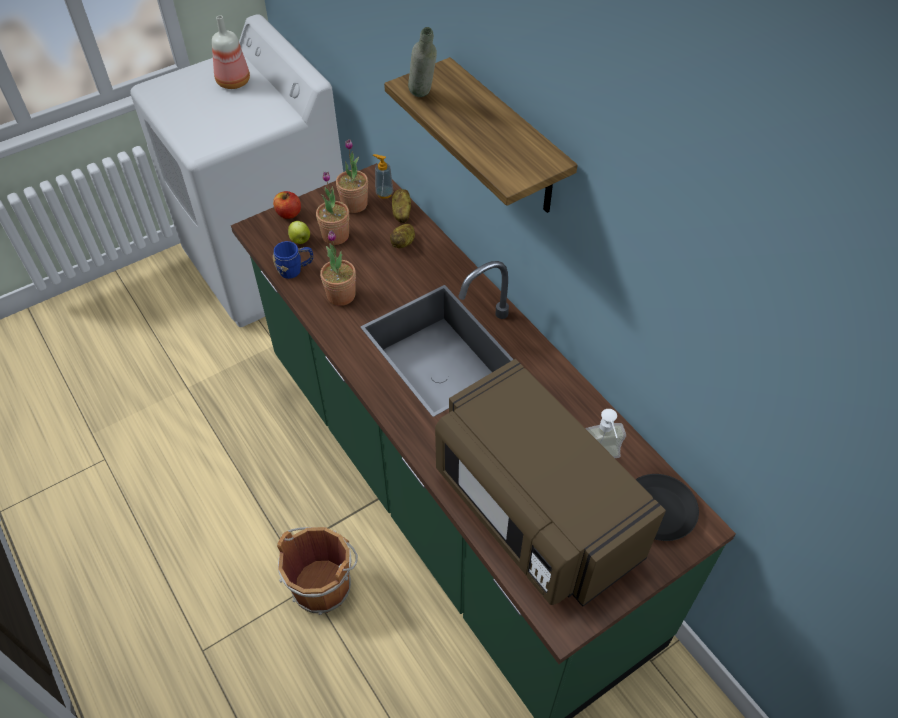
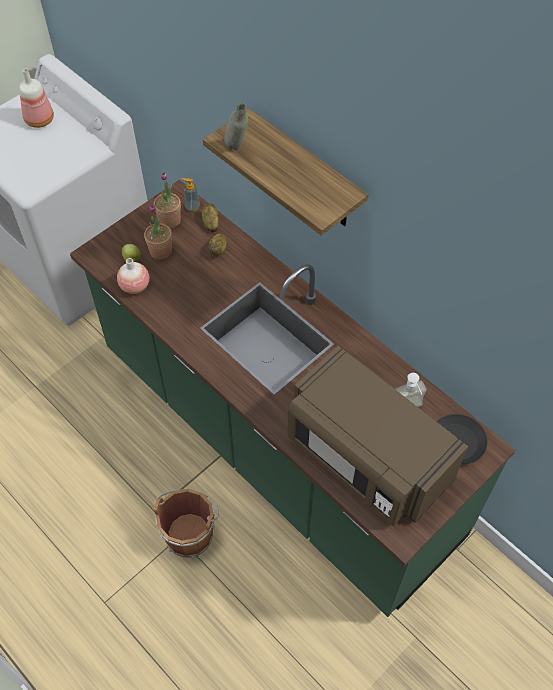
camera: 10 degrees left, 5 degrees up
apple [273,191,301,219] -> none
blue mug [273,241,314,279] -> vase [117,258,150,294]
potted plant [320,230,356,306] -> none

